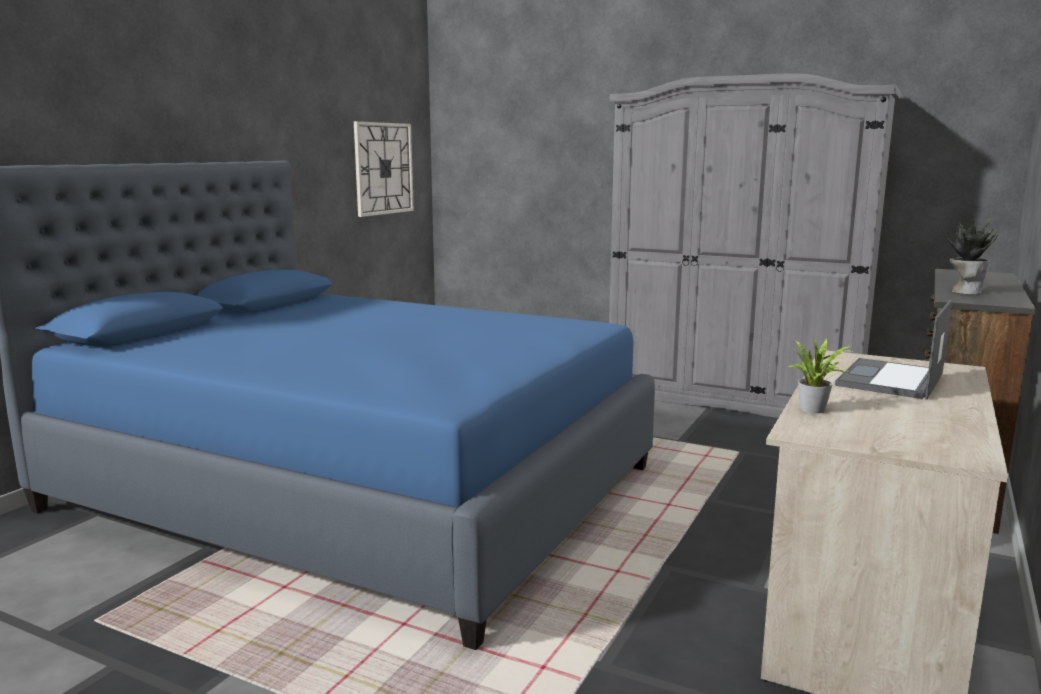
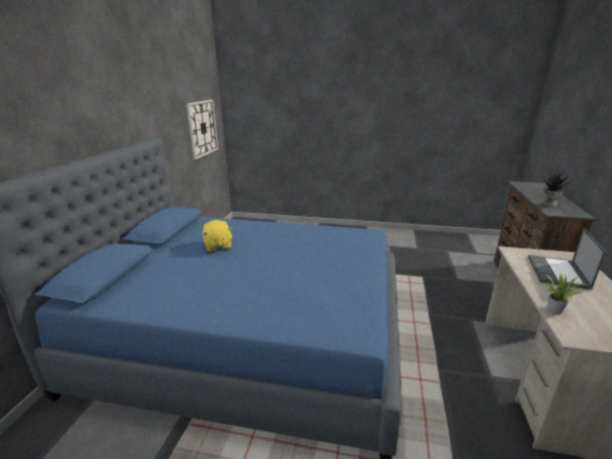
camera: 15 degrees left, 10 degrees up
grey wardrobe [609,73,901,418] -> none
none -> yellow plush toy [202,220,233,252]

